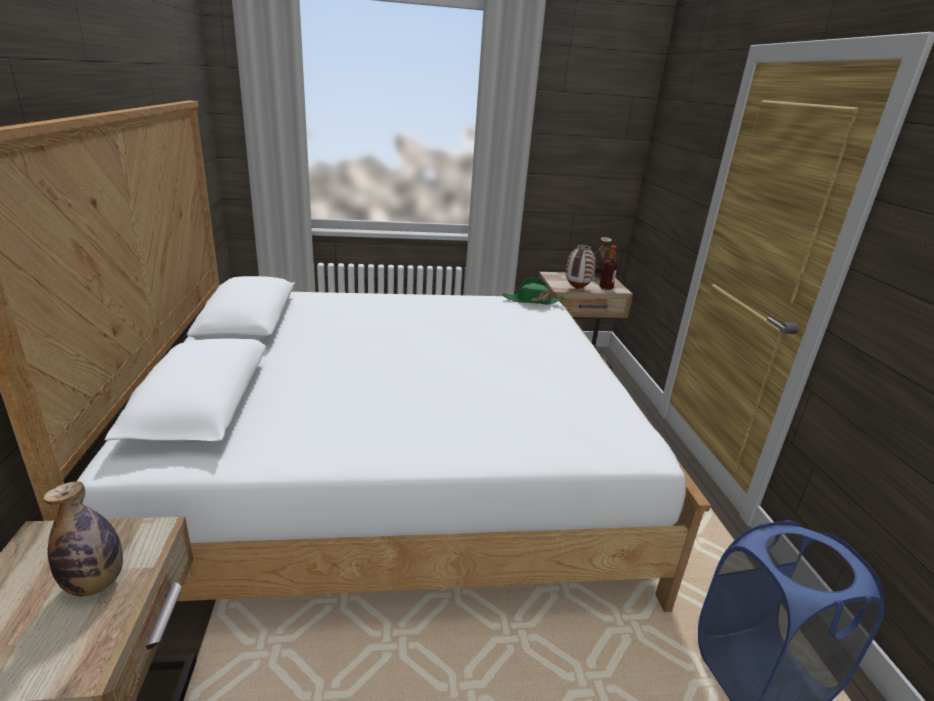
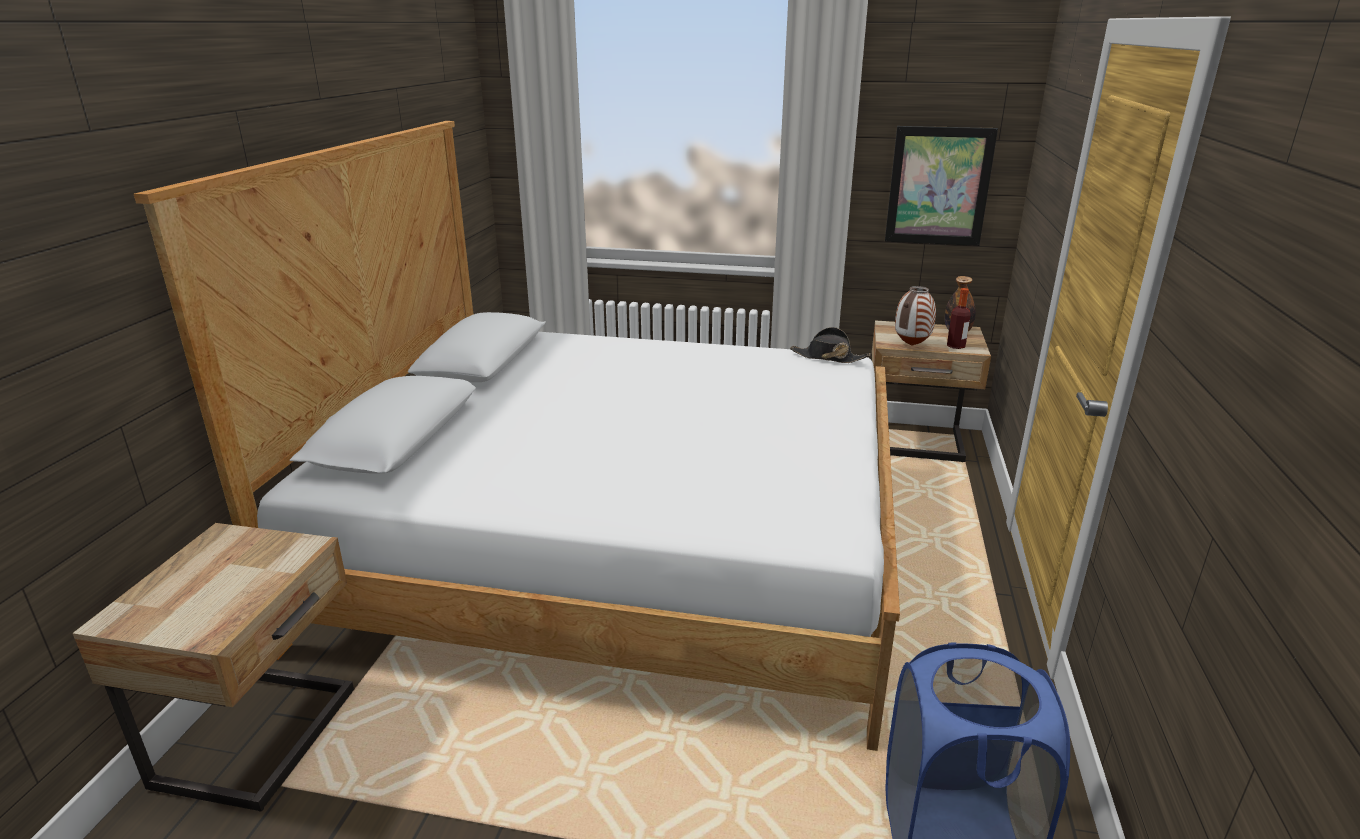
camera: 20 degrees right, 0 degrees up
bottle [43,481,123,596] -> none
green hat [503,277,565,305] -> black hat [790,327,871,363]
none -> picture [885,126,998,246]

